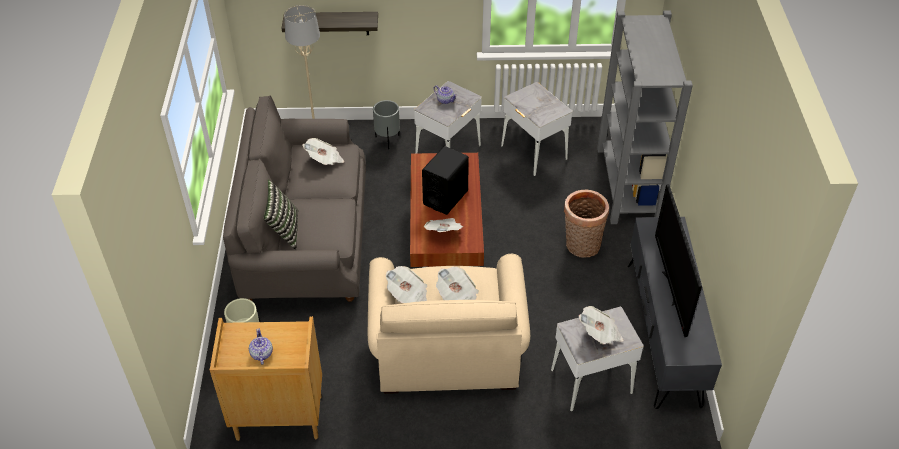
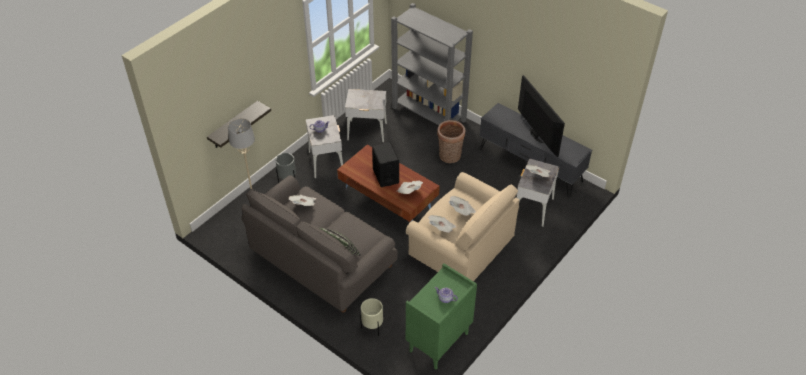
camera: 50 degrees left, 0 degrees up
brown cabinet [210,316,322,441] -> green cabinet [406,264,477,370]
television [655,184,702,337] -> television turned 150 degrees counterclockwise [518,75,565,157]

